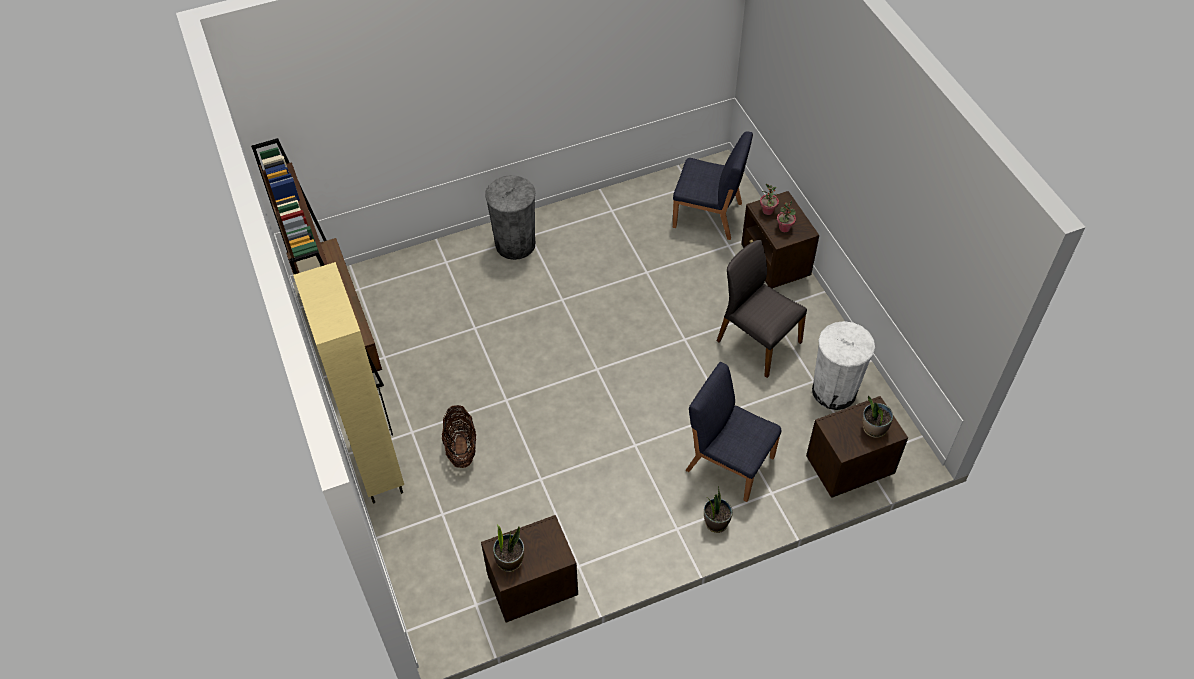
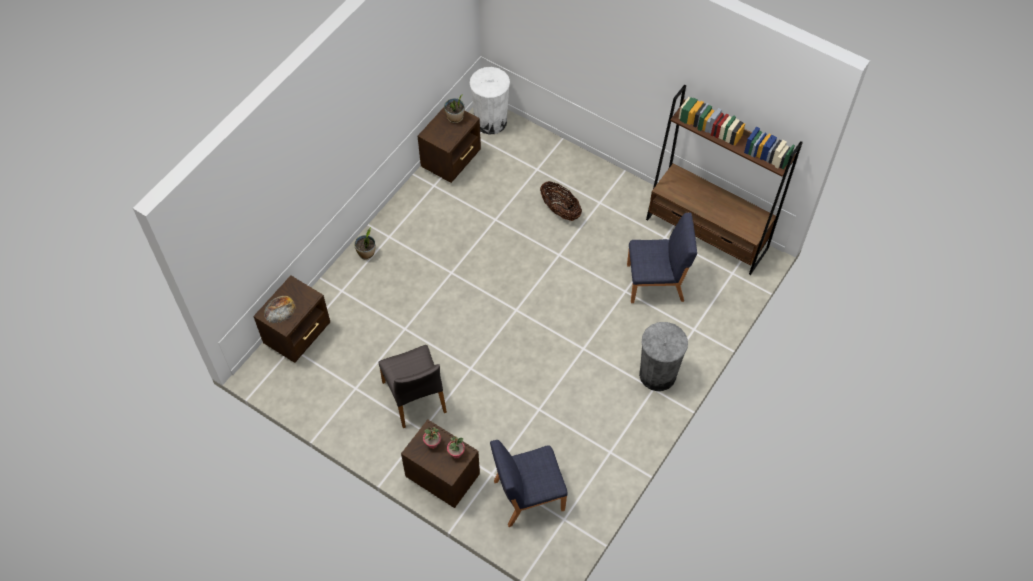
camera: 145 degrees right, 5 degrees up
beige cabinet [293,262,404,504] -> none
blue chair [686,362,781,502] -> blue chair moved to [627,213,697,303]
grey chair [717,240,807,378] -> grey chair turned 60 degrees clockwise [379,345,447,428]
white trash can [812,321,875,410] -> white trash can moved to [469,67,510,134]
potted plant [863,396,893,438] -> bread [264,296,296,324]

